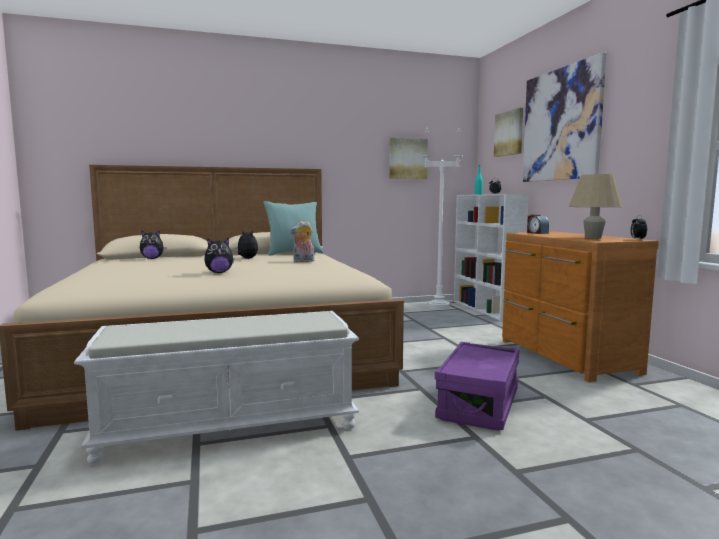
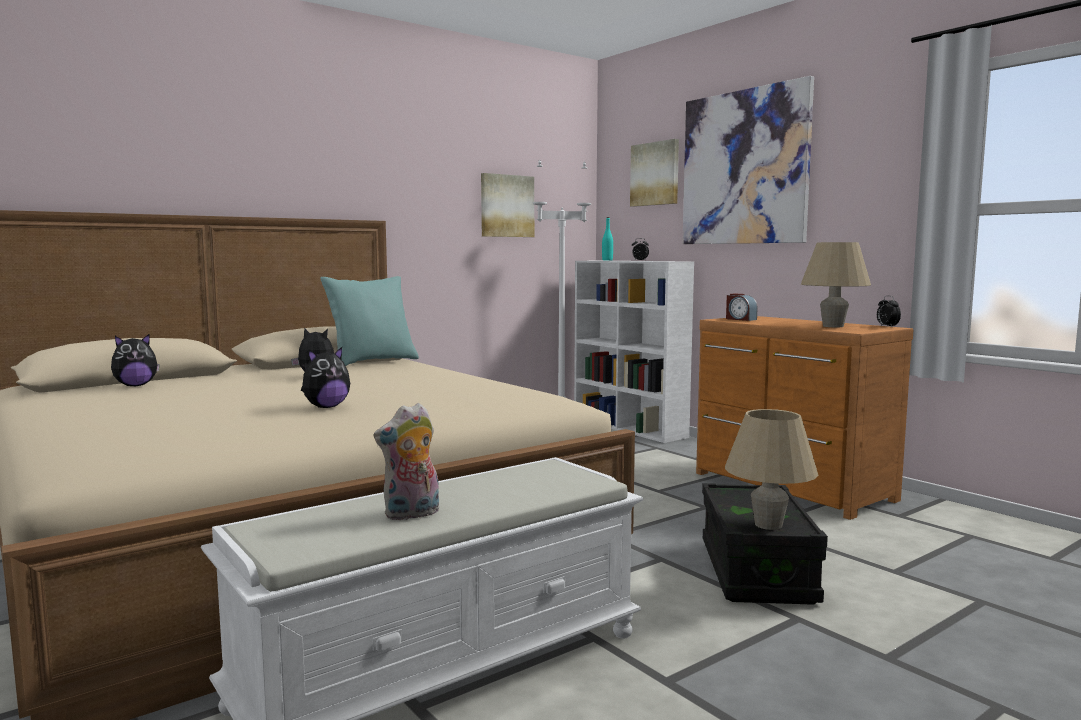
camera: 20 degrees left, 0 degrees up
plush toy [289,221,314,262] -> plush toy moved to [373,403,439,520]
purple storage box [435,342,520,431] -> black storage box [702,483,828,605]
none -> beige table lamp [725,409,819,530]

